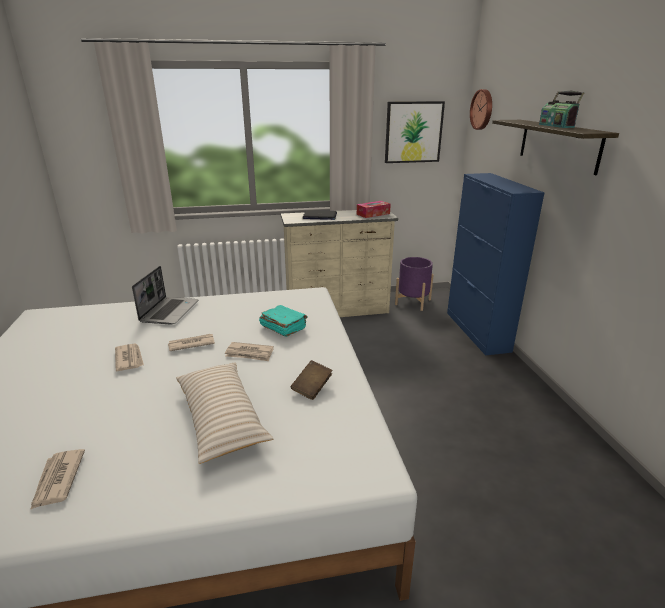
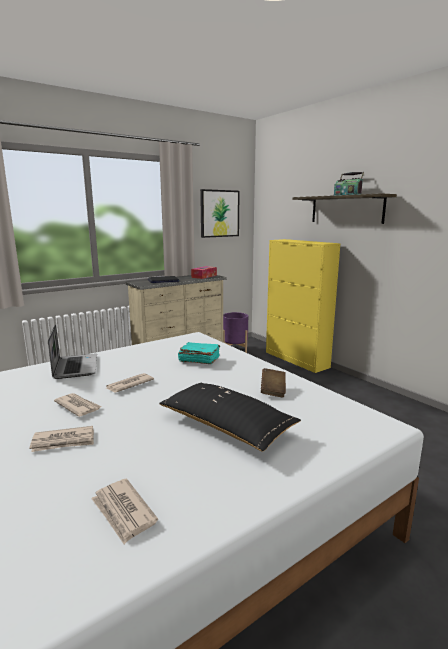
camera: 25 degrees left, 10 degrees down
beige pillow [176,362,273,464] -> black pillow [159,383,301,452]
newspaper [225,342,274,361] -> newspaper moved to [30,426,94,452]
blue cabinet [447,173,545,355] -> yellow cabinet [266,239,341,373]
wall clock [470,89,492,130] -> none

